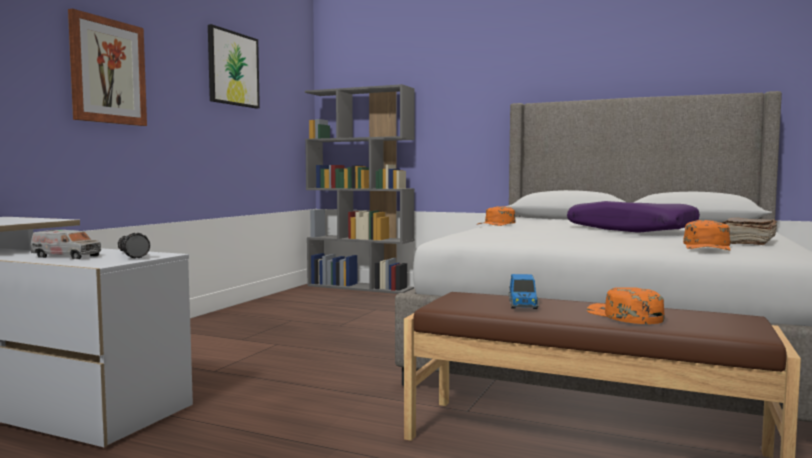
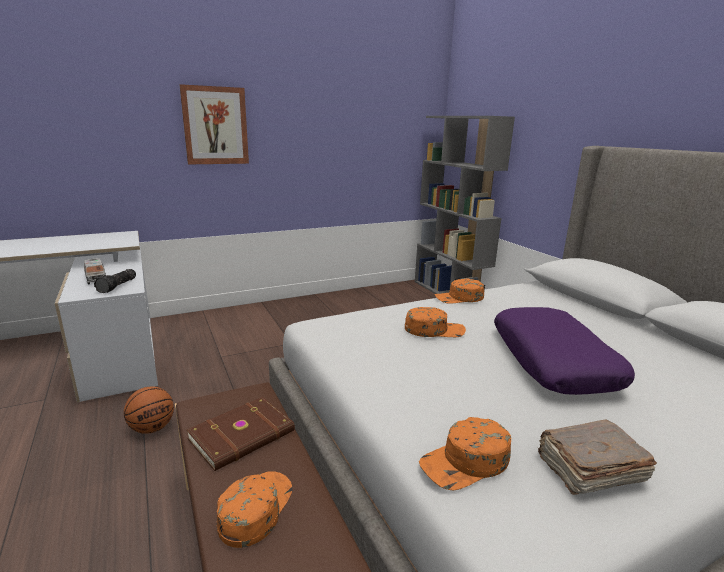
camera: 40 degrees right, 15 degrees up
picture [208,24,260,108] -> none
toy car [509,274,539,309] -> brown book [187,397,295,471]
none -> basketball [124,386,174,434]
none -> orange cap [405,307,466,337]

